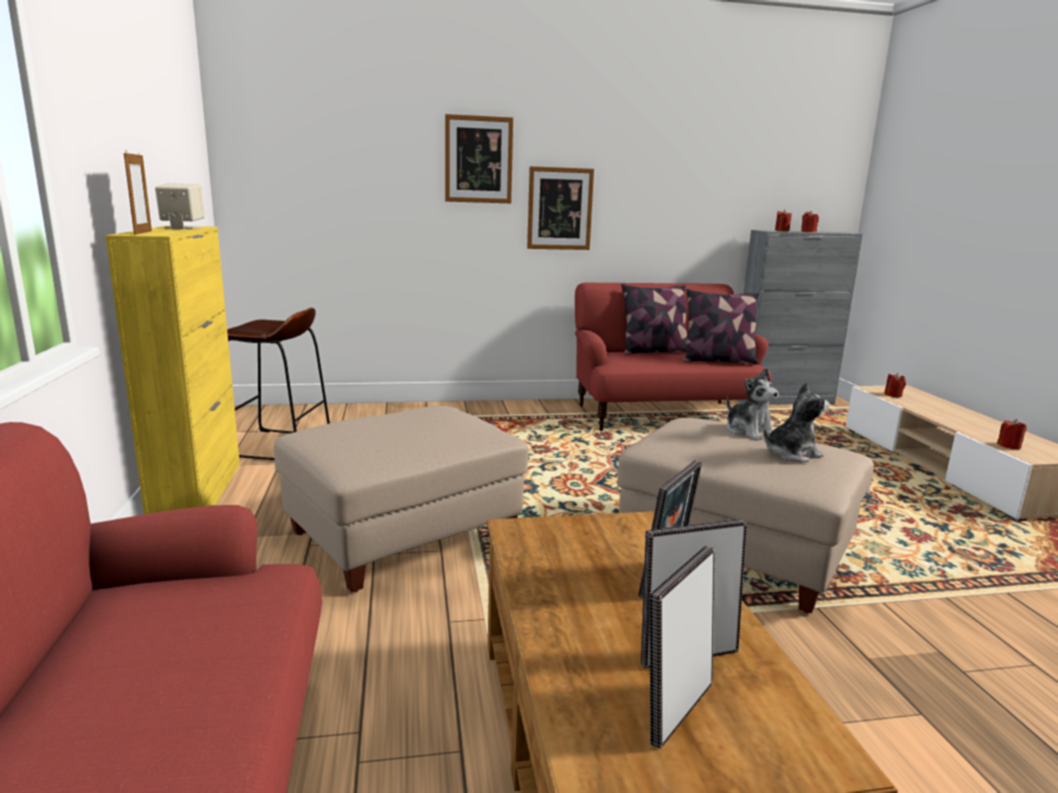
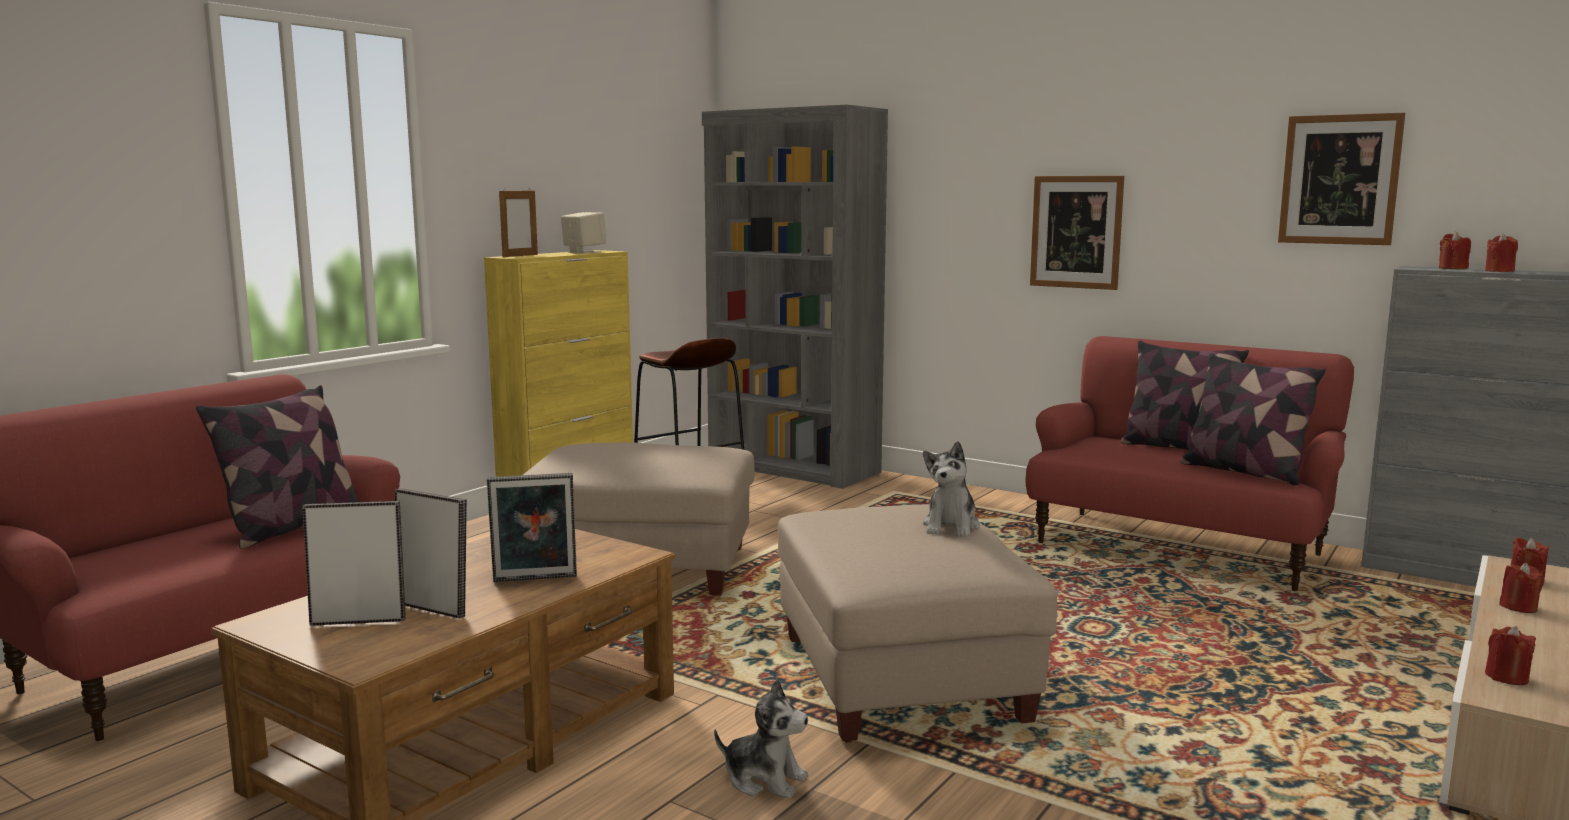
camera: 45 degrees right, 5 degrees down
picture [445,114,513,203] -> picture moved to [1278,113,1405,245]
plush toy [764,382,829,462] -> plush toy moved to [714,679,808,799]
none -> pillow [196,385,360,549]
none -> grey bookcase [702,105,888,489]
none -> red candle [1499,563,1544,613]

